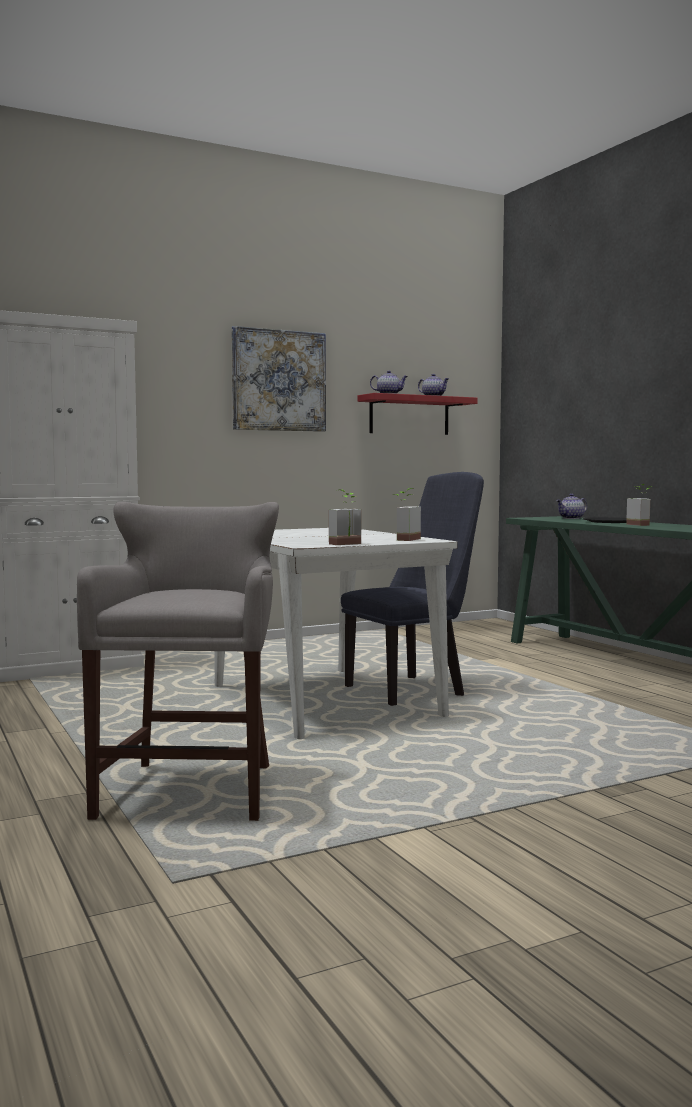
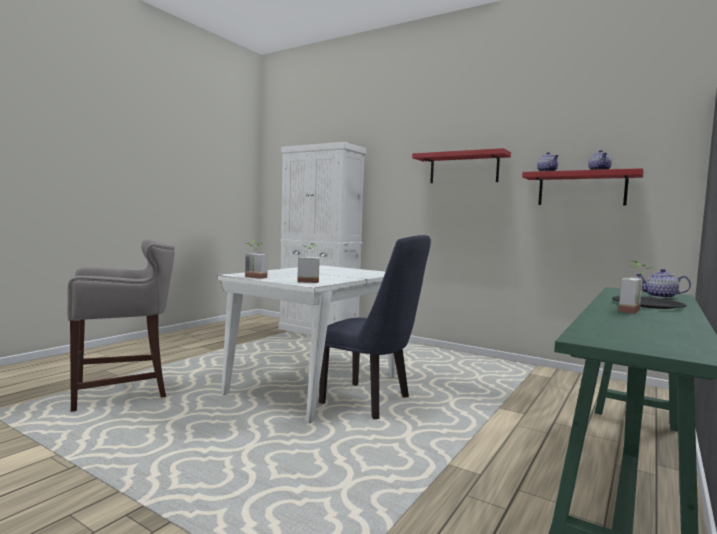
camera: 60 degrees right, 0 degrees up
picture [232,326,326,432] -> red shelf [412,148,511,183]

